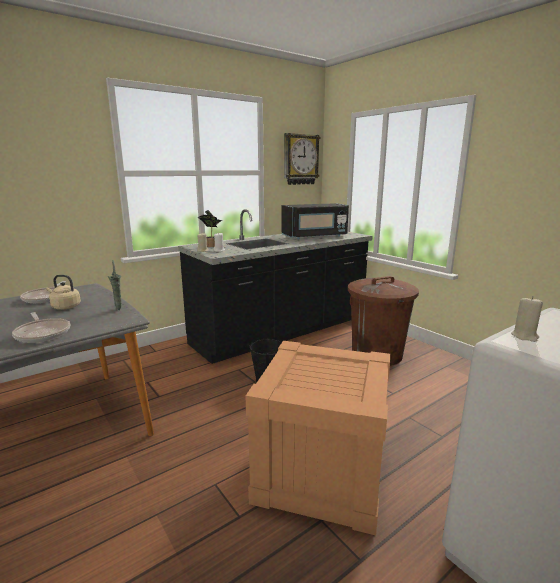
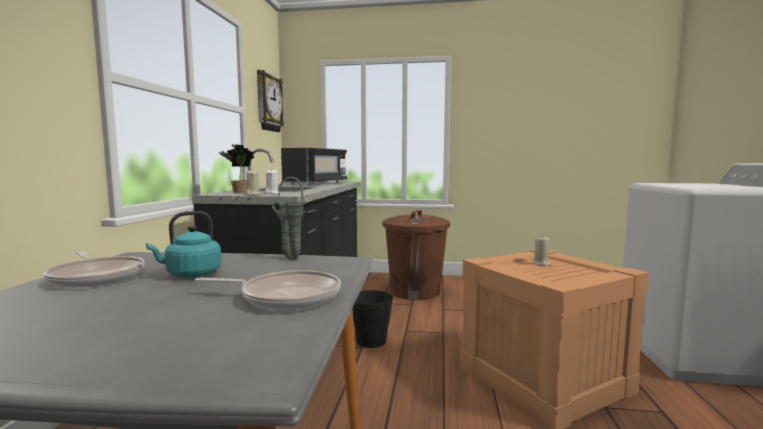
camera: 45 degrees left, 10 degrees down
beige kettle [46,275,81,309] -> turquoise kettle [146,211,222,278]
beige candle [511,296,543,342] -> beige candle moved to [532,236,551,266]

